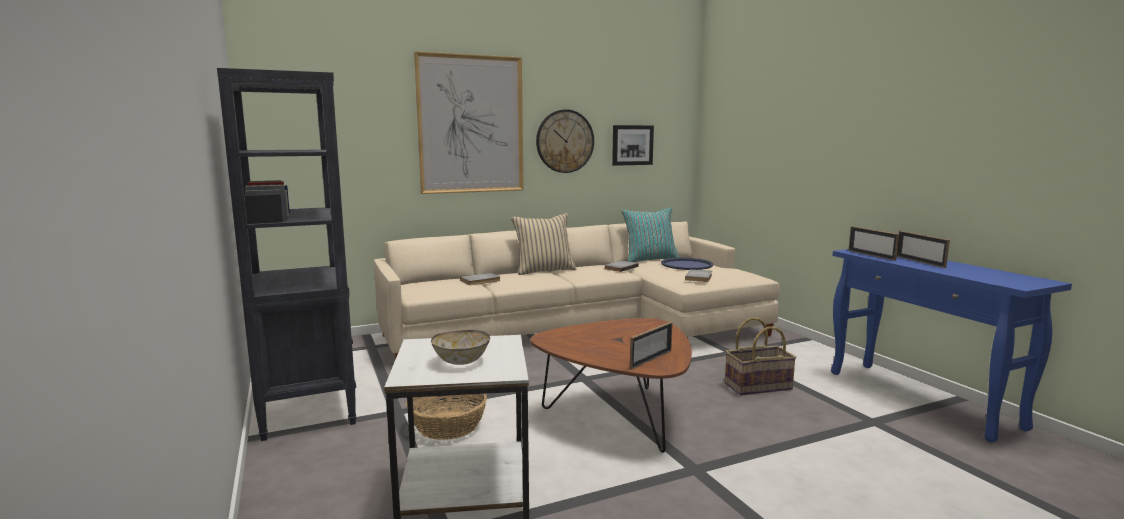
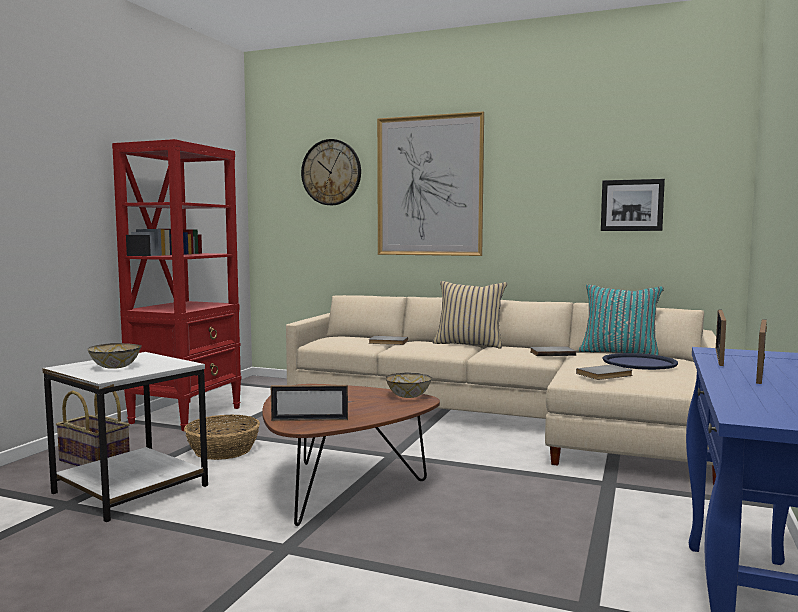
camera: 45 degrees right, 5 degrees down
black bookcase [217,68,357,441] -> red bookcase [112,139,241,431]
wall clock [536,109,594,173] -> wall clock moved to [301,139,361,205]
basket [725,317,796,395] -> basket moved to [56,390,130,466]
none -> bowl [386,373,432,398]

